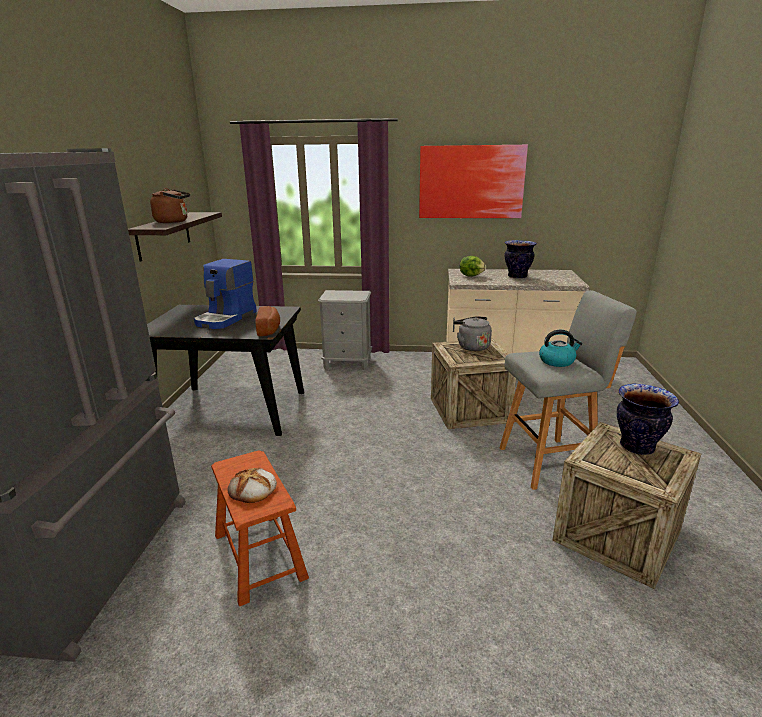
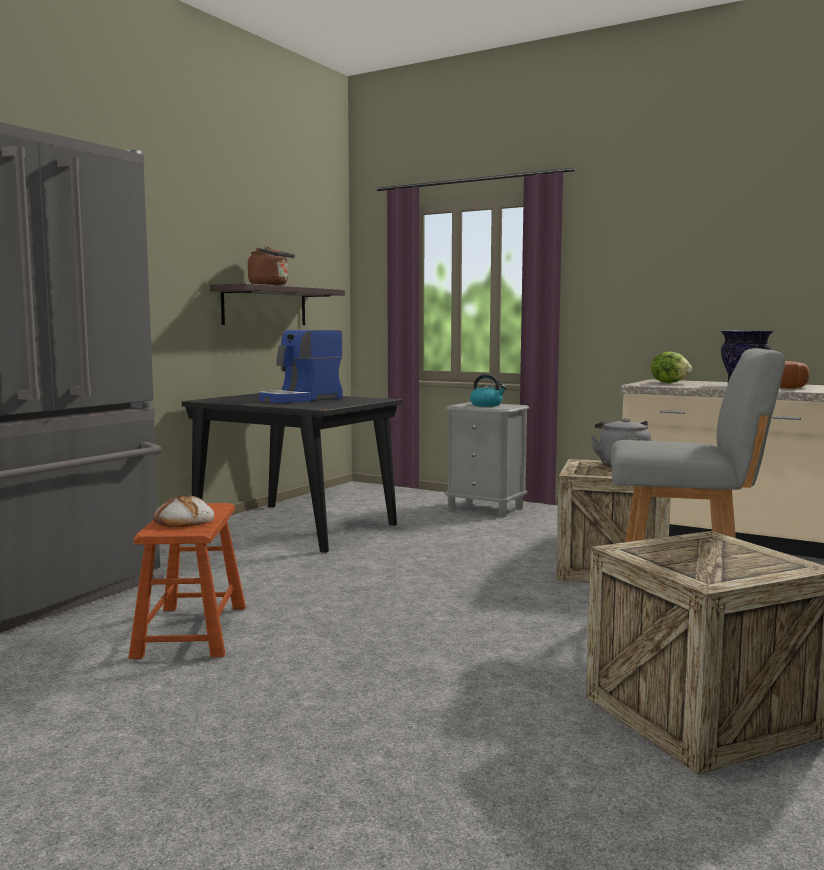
camera: 25 degrees right, 15 degrees down
bread [255,306,280,336] -> bread moved to [780,361,810,389]
picture [419,145,528,218] -> none
kettle [539,330,582,367] -> kettle moved to [470,374,507,407]
vase [617,384,679,455] -> none

